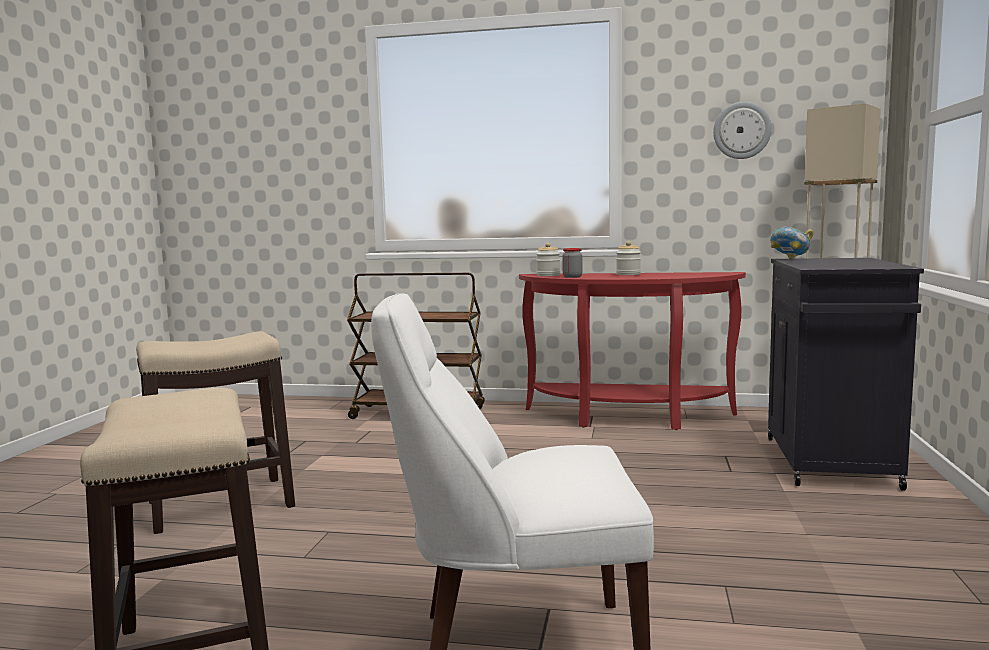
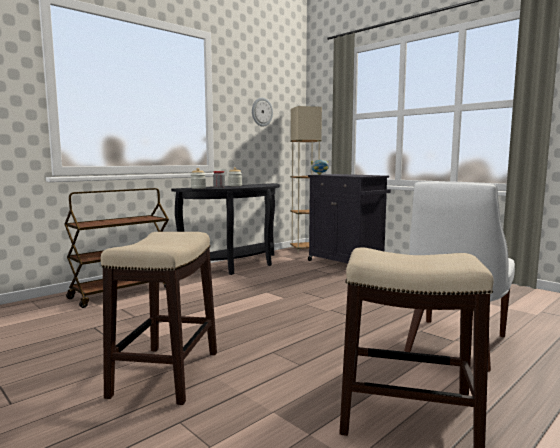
camera: 55 degrees left, 0 degrees up
red console table [519,272,746,430] -> black console table [171,183,280,275]

